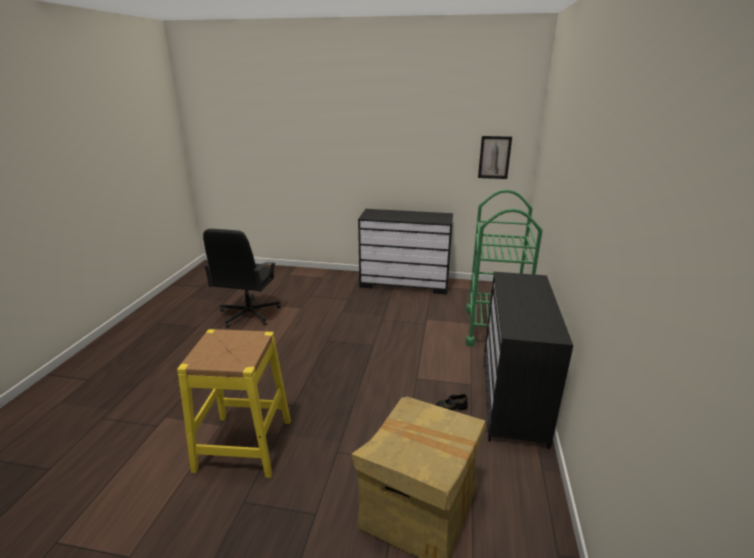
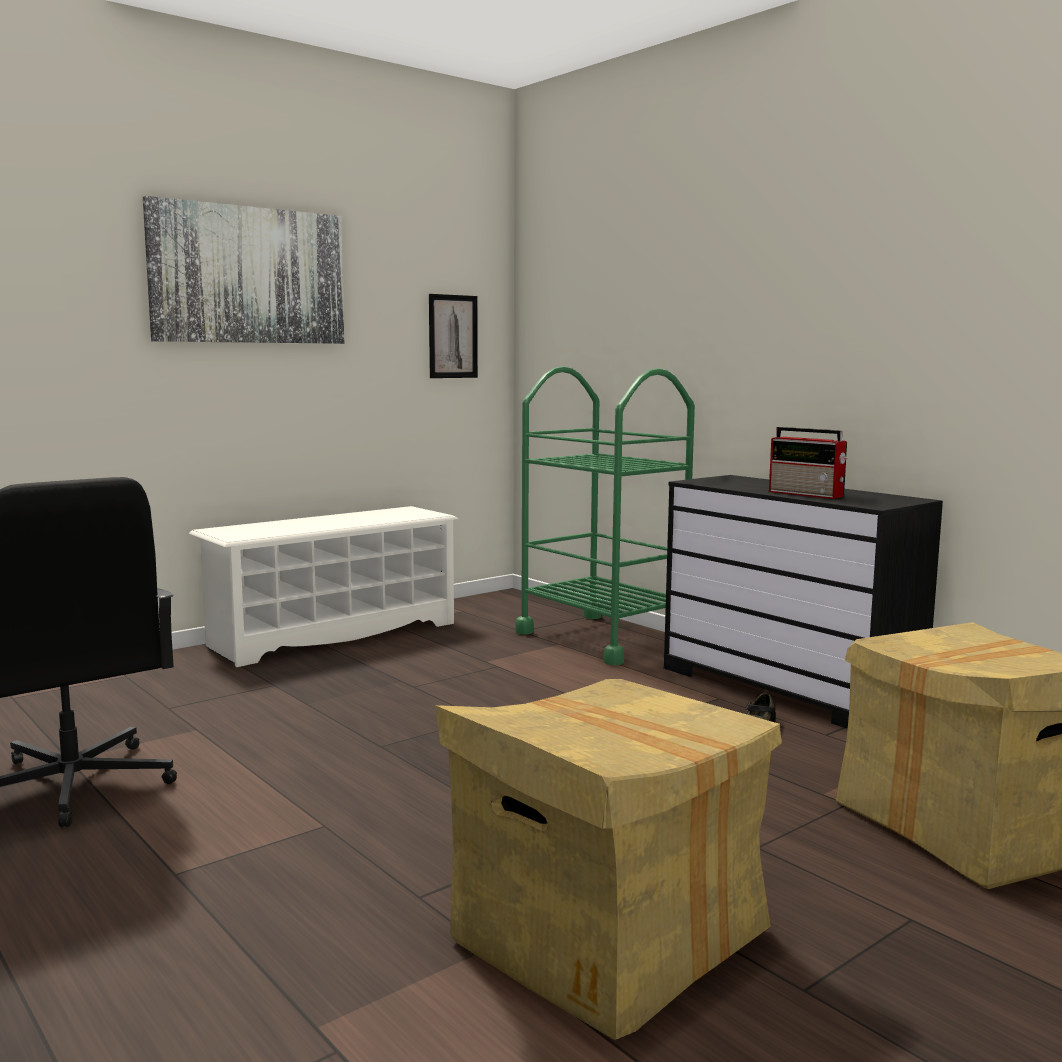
camera: 50 degrees left, 15 degrees down
yellow stool [177,329,291,478] -> cardboard box [435,679,782,1040]
black dresser [358,209,453,295] -> white shoe rack [189,506,458,667]
none -> picture [143,196,344,344]
none -> radio [769,427,848,499]

